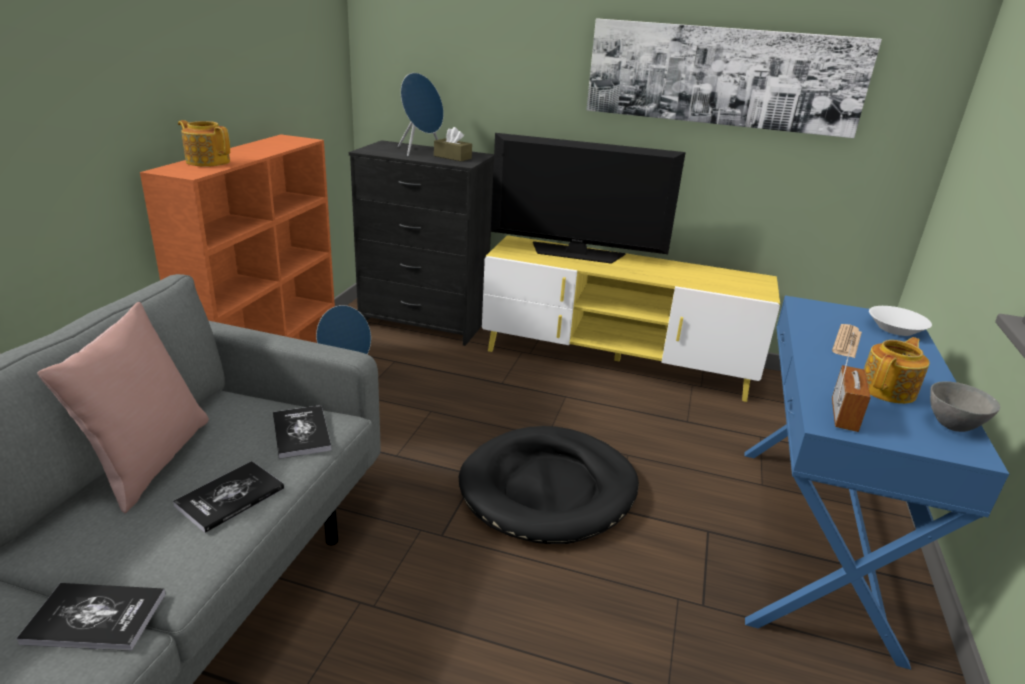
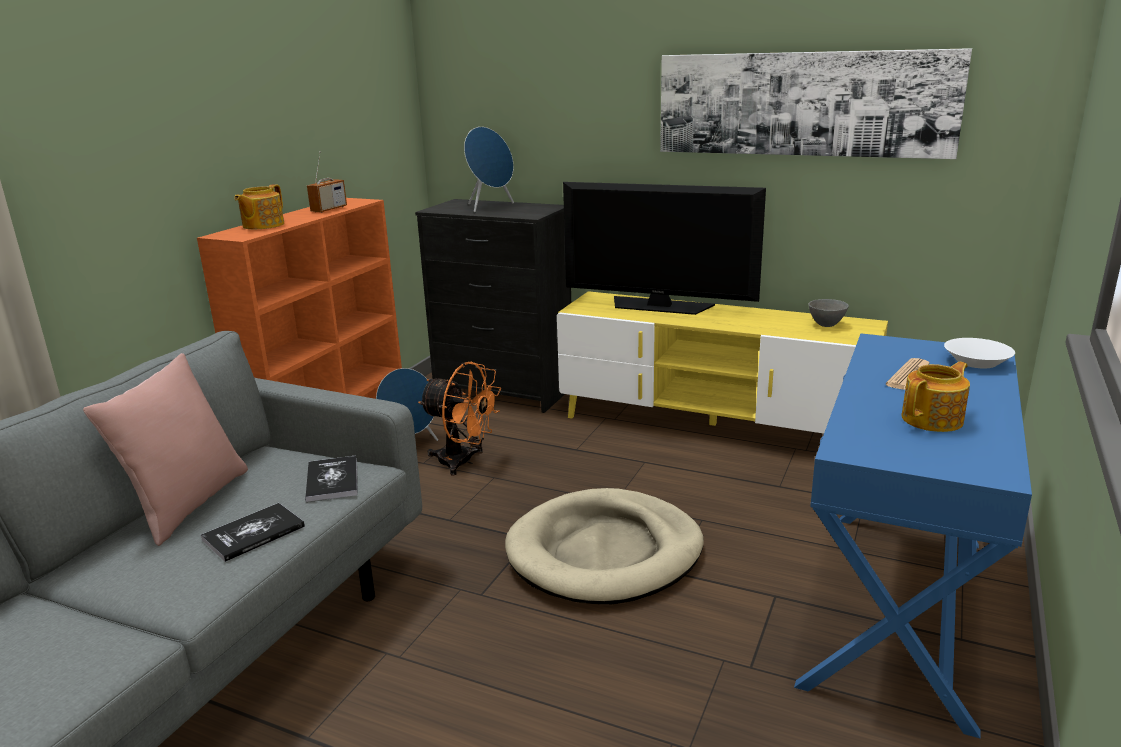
camera: 10 degrees right, 5 degrees down
book [16,583,165,651] -> none
teapot [178,120,230,167] -> teapot turned 105 degrees counterclockwise [234,184,284,229]
brown tissue box [434,127,472,161] -> none
black dog bed [459,426,639,544] -> beige dog bed [505,488,704,604]
radio [832,332,871,432] -> radio moved to [307,152,347,213]
grey bowl [930,381,1000,432] -> grey bowl moved to [809,299,849,327]
none -> orange fan [418,362,501,476]

